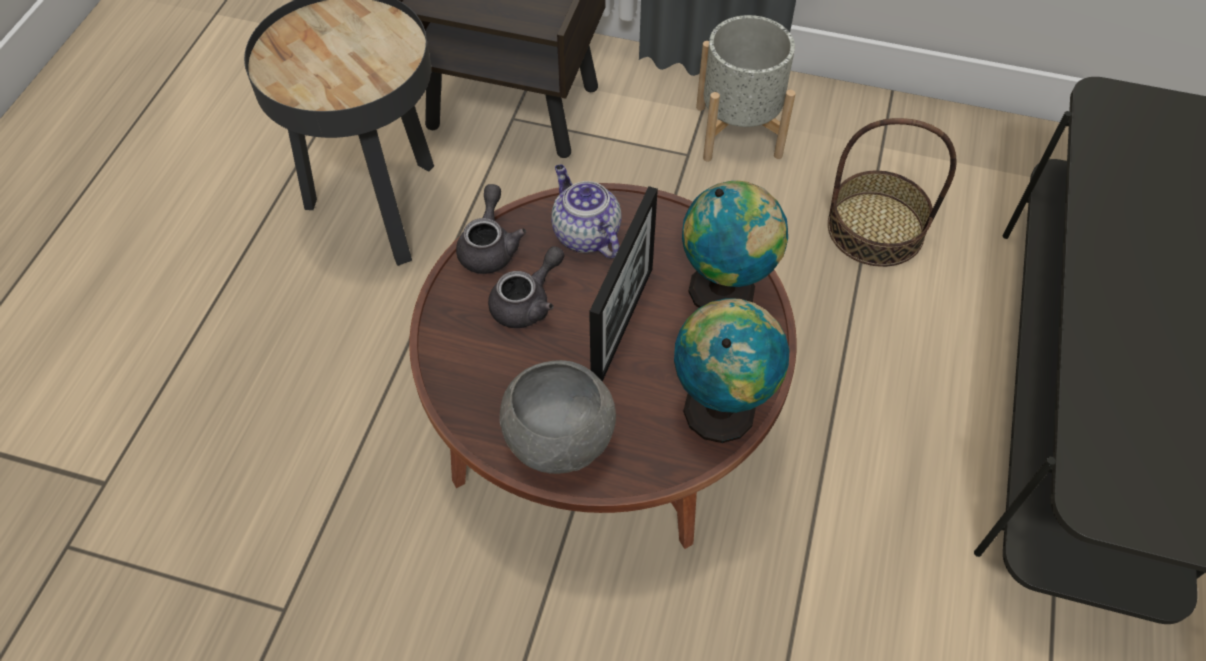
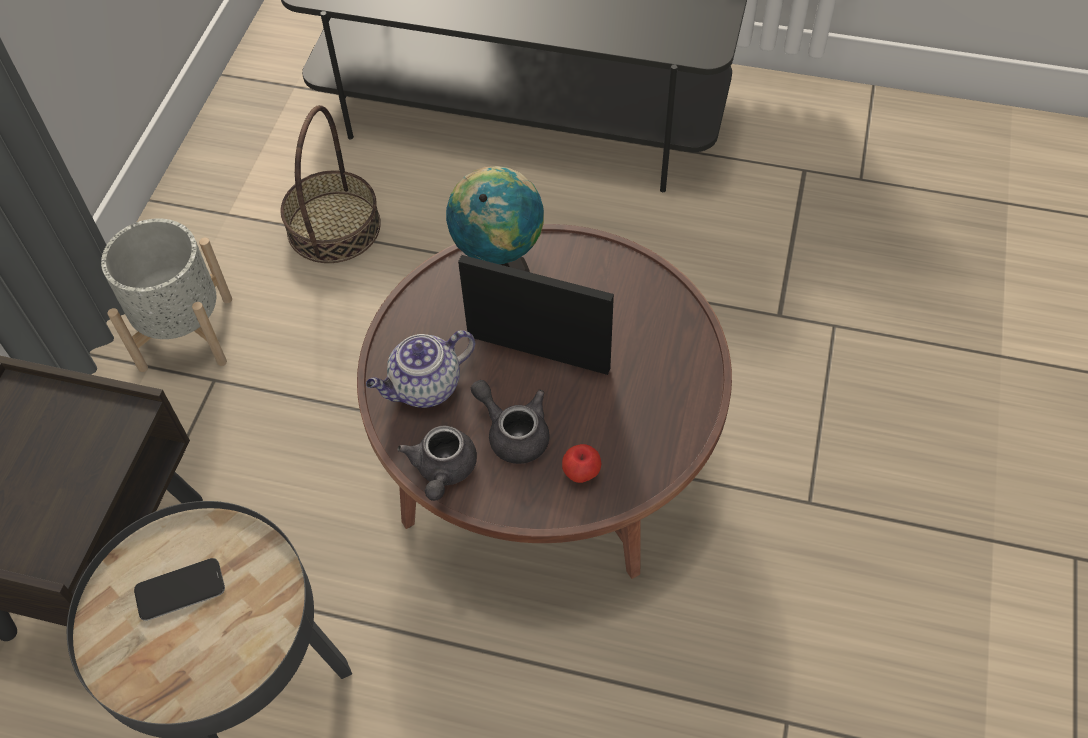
camera: 90 degrees left, 0 degrees up
grey teapot [456,184,526,274] -> grey teapot turned 90 degrees counterclockwise [397,425,477,501]
grey bowl [500,360,616,474] -> none
globe [674,298,790,443] -> none
none -> phone [134,558,225,621]
none -> apple [562,444,602,483]

